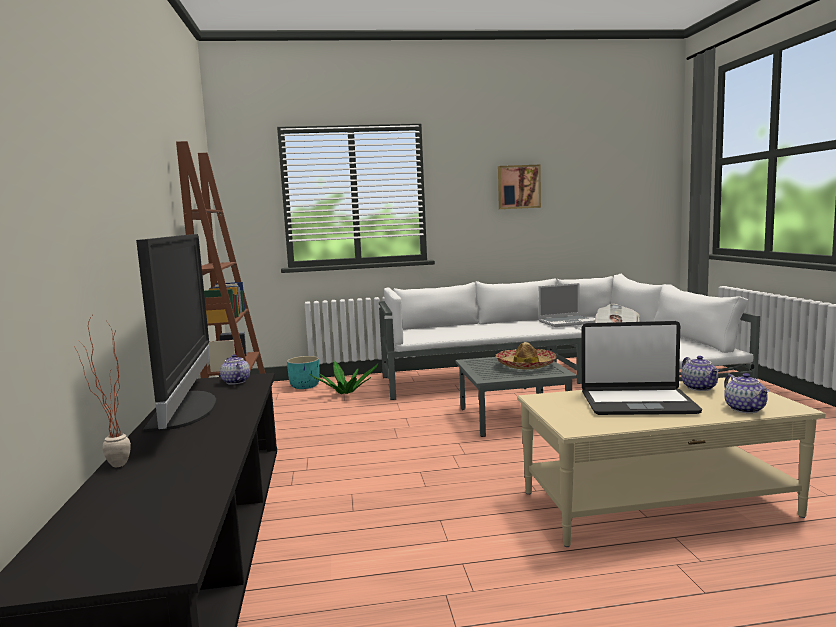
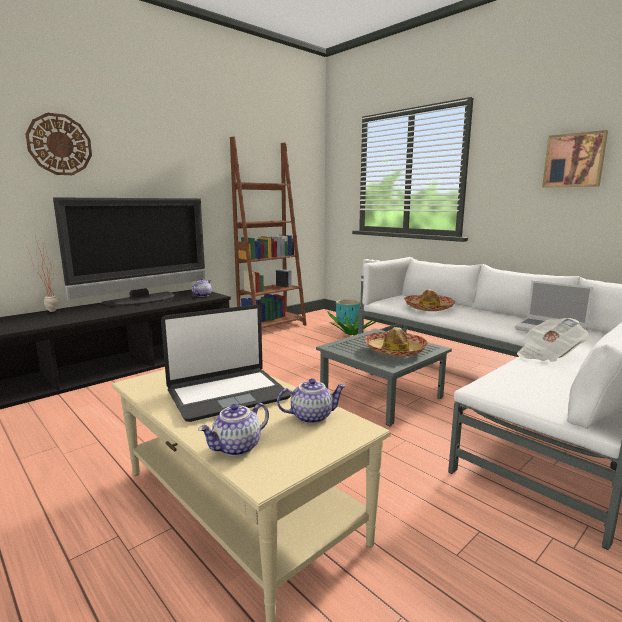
camera: 55 degrees right, 5 degrees up
laptop [582,321,702,415] -> laptop turned 90 degrees counterclockwise [161,305,290,422]
teapot [681,356,719,391] -> teapot turned 150 degrees counterclockwise [277,378,346,424]
none -> wall clock [25,113,92,175]
none -> hat [404,289,455,311]

